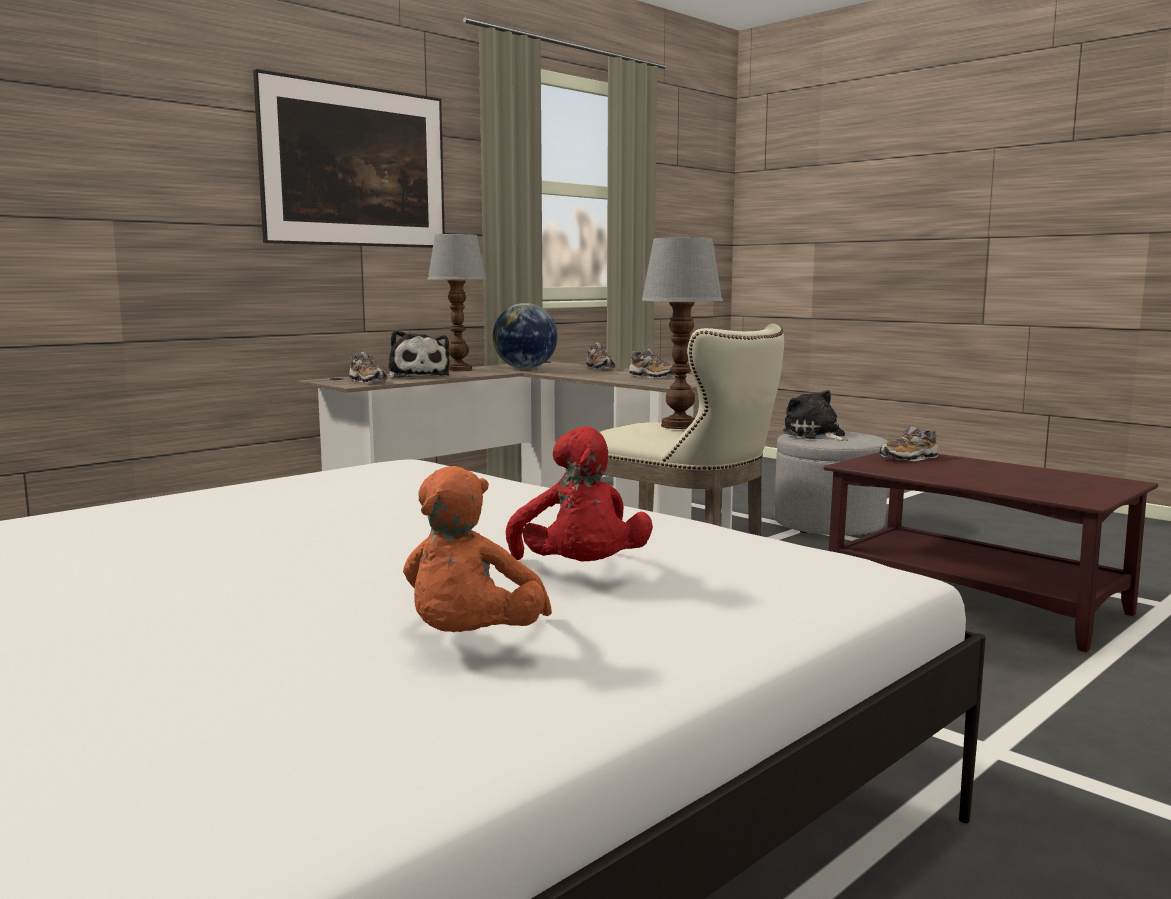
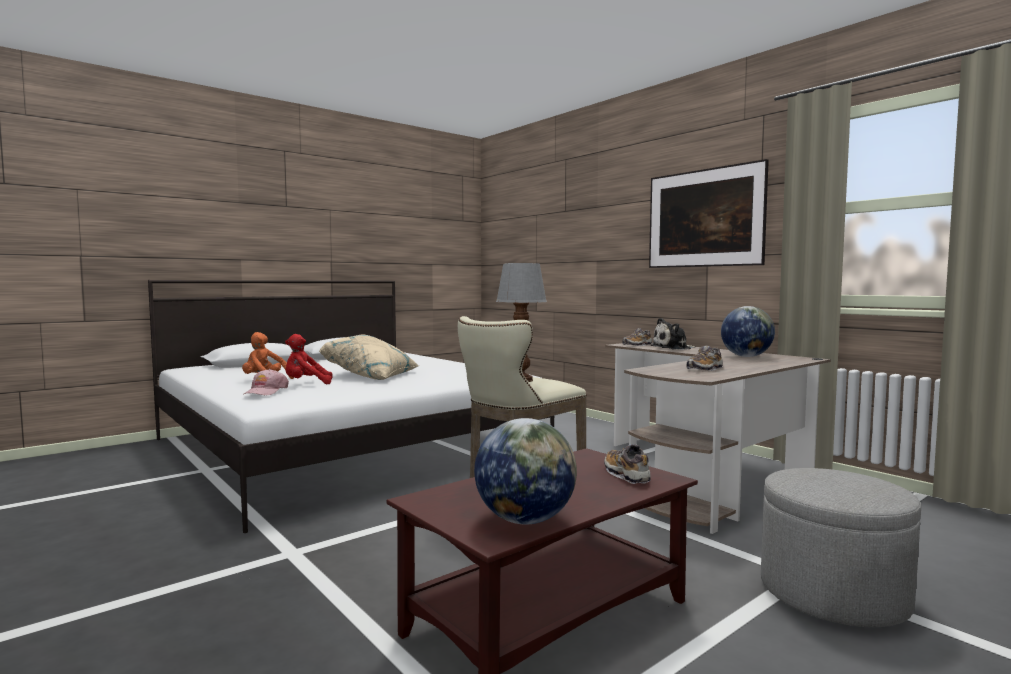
camera: 95 degrees right, 5 degrees down
table lamp [428,234,486,372] -> none
shoe [586,342,615,369] -> none
plush toy [783,390,848,441] -> none
none -> pink cap [244,369,289,395]
none -> beige pillow [319,335,419,380]
none -> globe [474,418,577,525]

